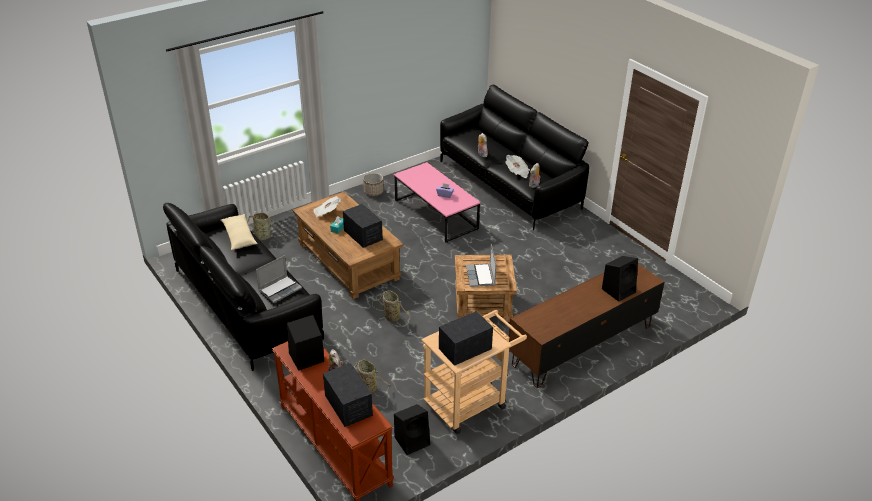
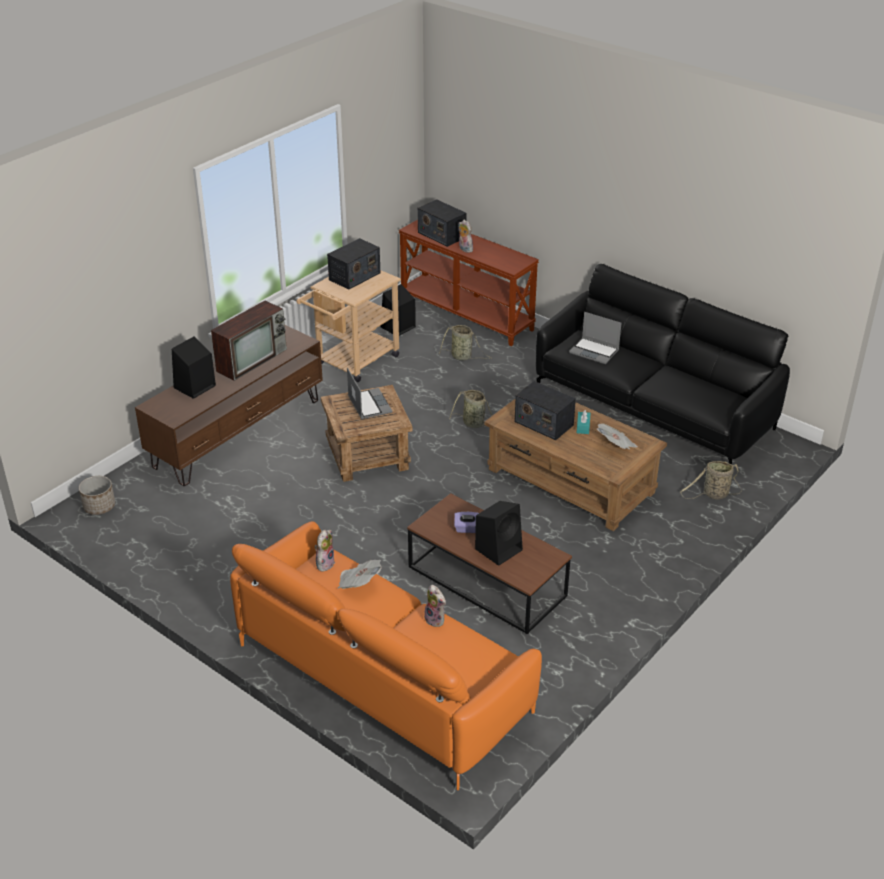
camera: 165 degrees right, 0 degrees up
beige pillow [220,214,258,250] -> none
laptop [256,255,302,303] -> laptop turned 90 degrees counterclockwise [569,312,622,364]
black speaker [287,315,324,370] -> black speaker moved to [475,501,523,566]
planter [363,173,384,196] -> planter moved to [79,476,115,515]
pink coffee table [394,162,480,243] -> brown coffee table [407,493,572,634]
black sofa [440,85,589,230] -> orange sofa [230,521,542,790]
none -> television [211,301,287,381]

